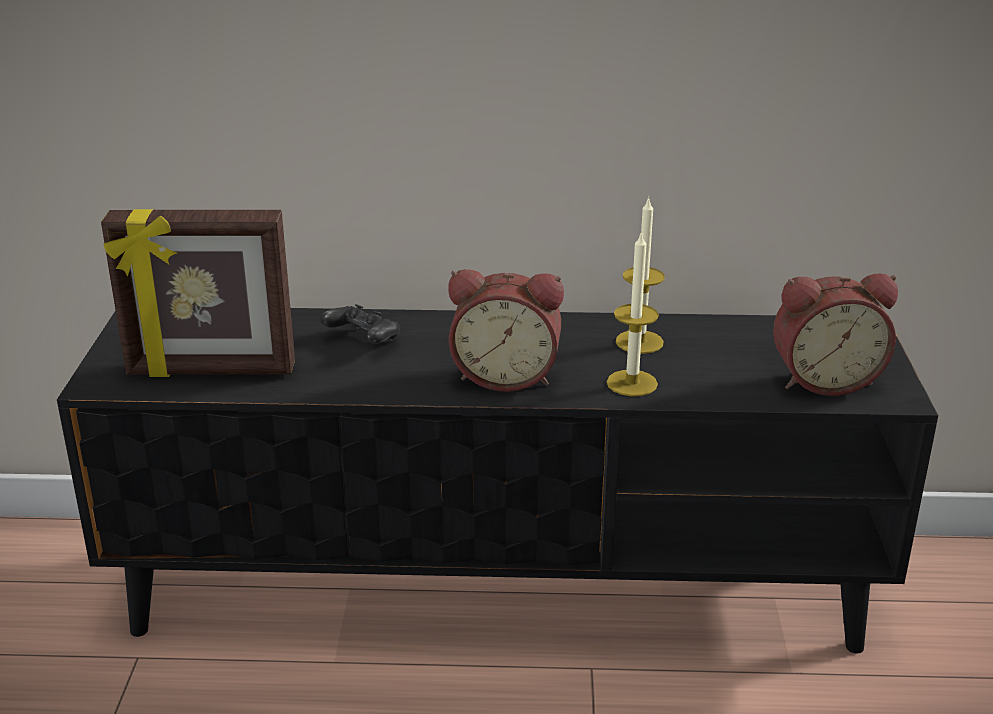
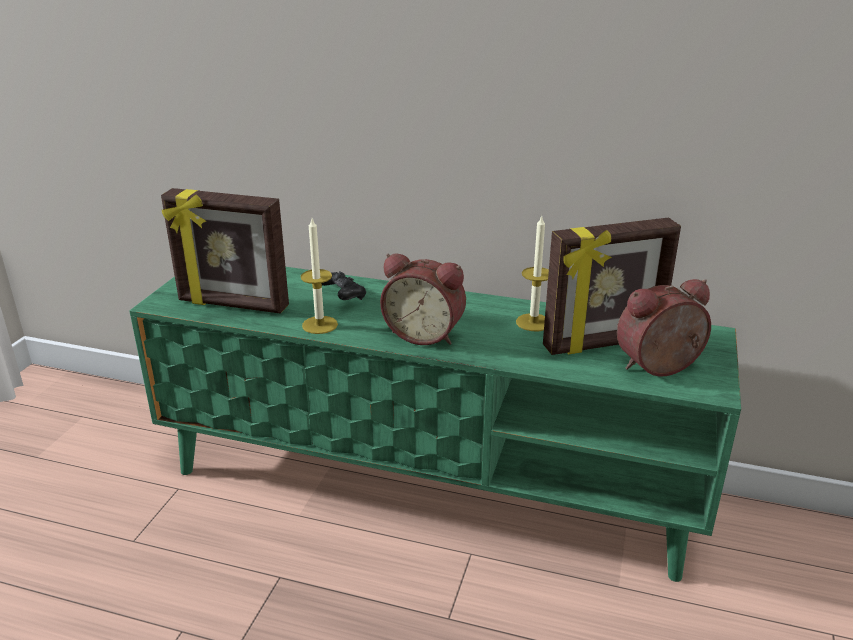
camera: 15 degrees right, 0 degrees up
black tv stand [57,308,938,653] -> green tv stand [129,267,741,582]
candle [607,231,659,396] -> candle moved to [301,218,338,334]
alarm clock [773,273,898,396] -> alarm clock turned 150 degrees clockwise [617,279,711,376]
none -> picture frame [543,218,681,355]

